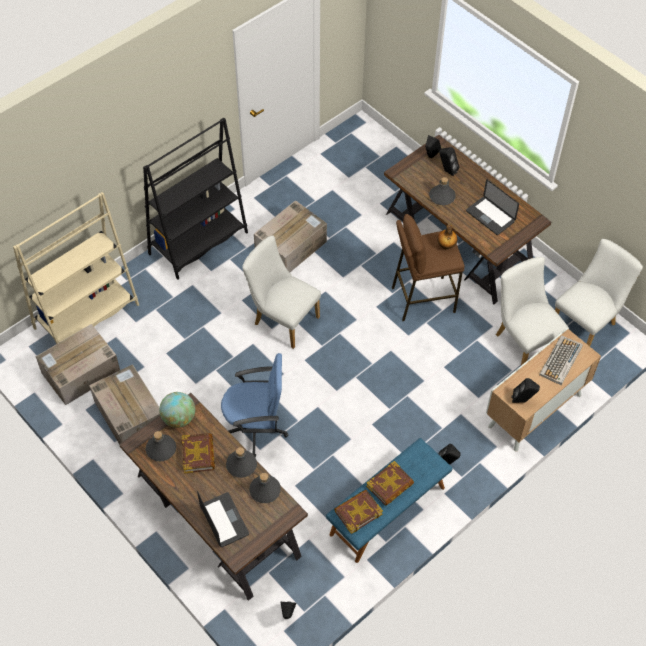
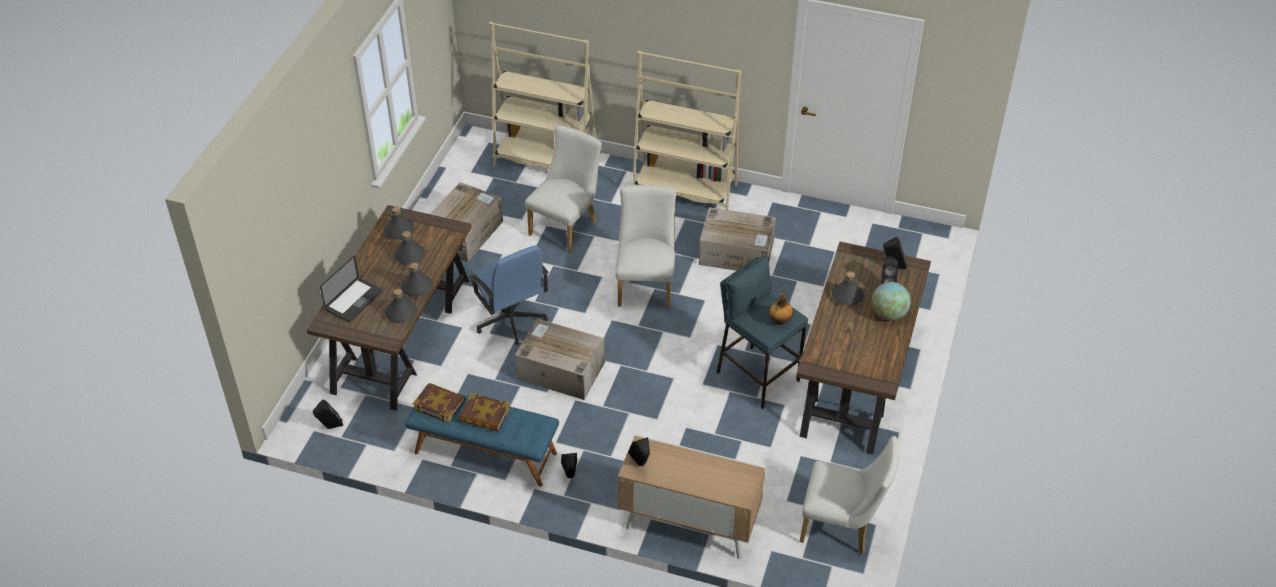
camera: 60 degrees right, 10 degrees down
cardboard box [36,324,120,405] -> cardboard box moved to [515,319,605,400]
black bookcase [143,118,248,280] -> beige bookcase [632,51,742,210]
globe [159,392,195,428] -> globe moved to [872,282,911,320]
book [181,433,215,473] -> grey bottle [394,231,425,265]
brown stool [392,214,465,321] -> blue stool [717,256,808,409]
laptop [466,179,519,235] -> none
white chair [496,257,569,365] -> white chair moved to [525,126,602,253]
keyboard [539,335,583,385] -> none

